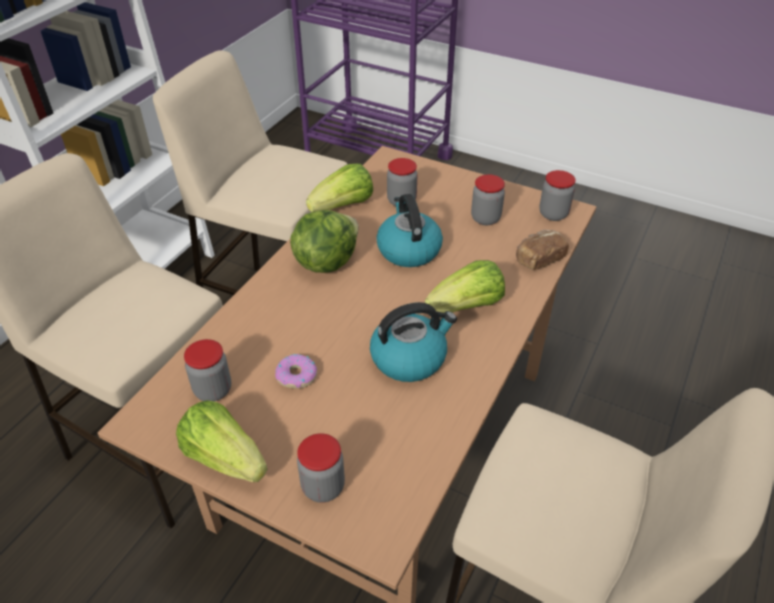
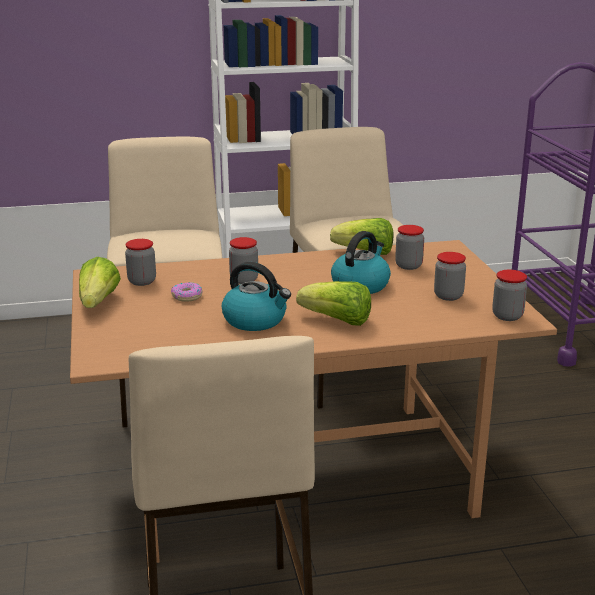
camera: 50 degrees right, 20 degrees down
lettuce [290,210,358,273] -> none
jar [297,433,345,503] -> jar moved to [229,237,258,284]
bread [516,230,569,270] -> none

